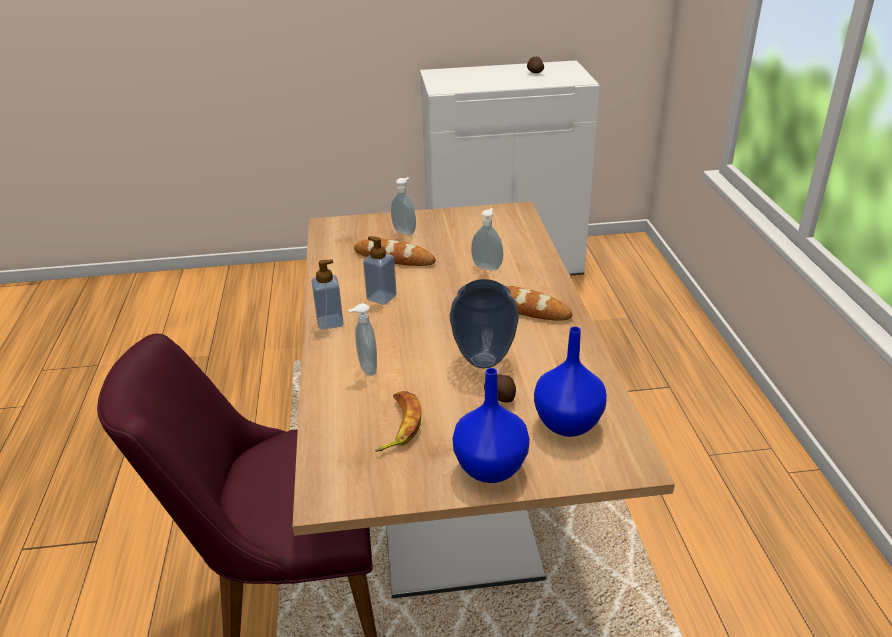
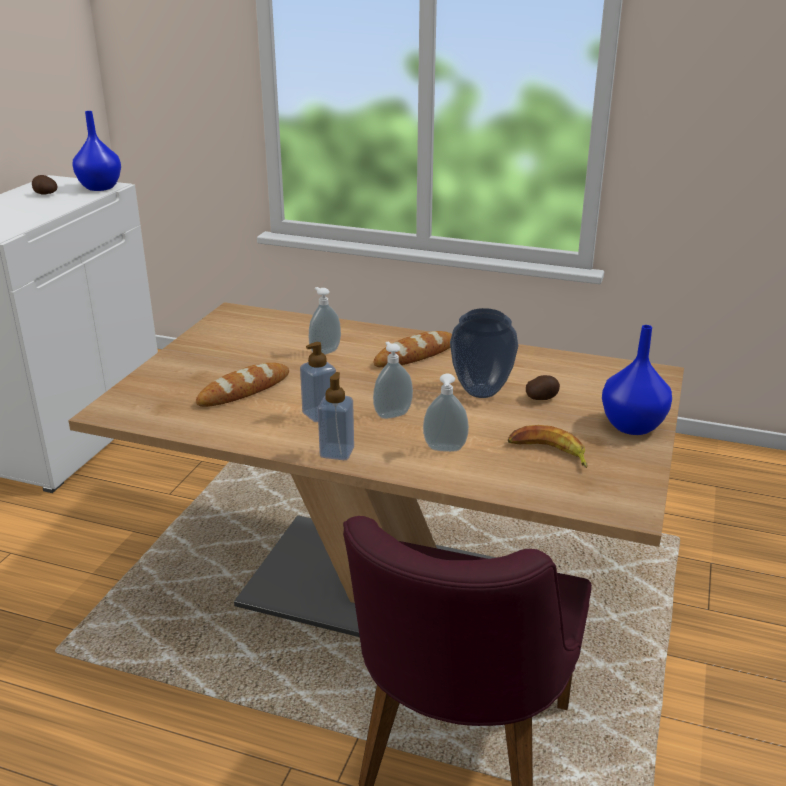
camera: 65 degrees left, 5 degrees down
soap dispenser [391,177,416,235] -> soap dispenser moved to [373,341,413,419]
blue vase [534,327,607,437] -> blue vase moved to [73,111,121,191]

